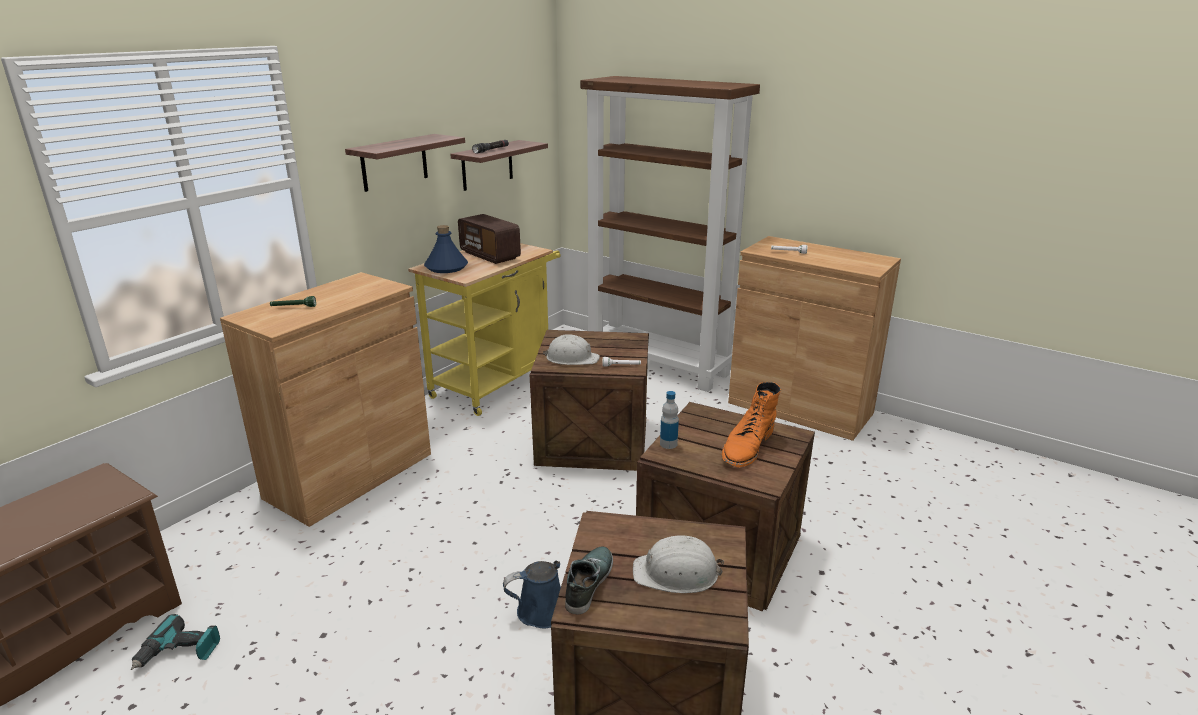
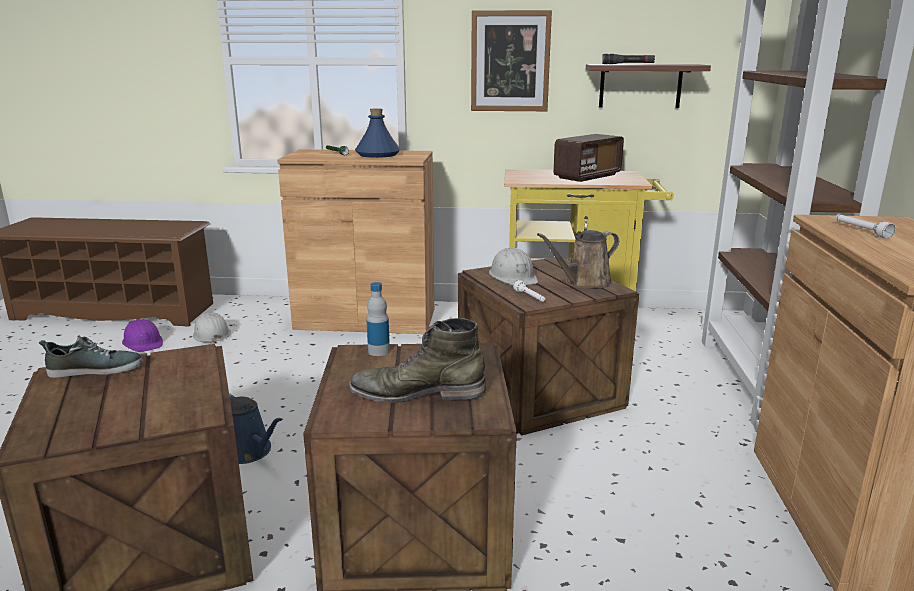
camera: 60 degrees right, 5 degrees down
power drill [131,614,220,670] -> purple hard hat [122,319,163,352]
shelf [345,134,465,192] -> picture [471,10,552,111]
blue bottle [424,225,468,273] -> blue bottle moved to [355,109,401,158]
radio [458,214,521,264] -> radio turned 150 degrees counterclockwise [553,134,624,182]
white hard hat [633,535,724,593] -> white hard hat moved to [193,312,231,343]
orange boot [722,382,781,467] -> green boot [349,318,486,403]
none -> brown watering can [537,230,619,289]

